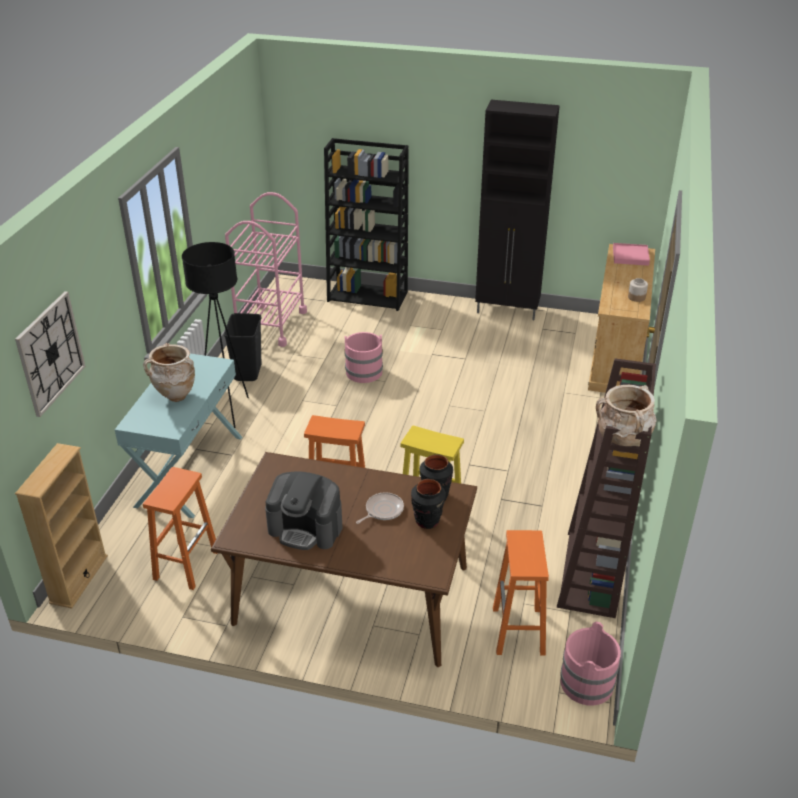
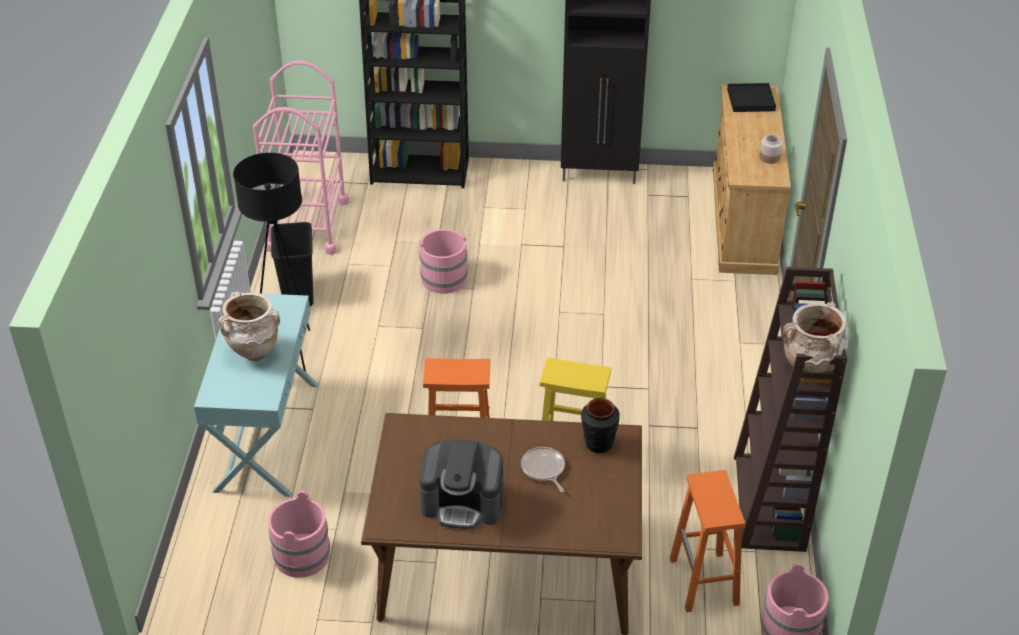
camera: 10 degrees left, 5 degrees up
wall clock [15,291,86,417] -> none
beige bookcase [15,443,108,609] -> none
orange stool [143,467,218,590] -> pink bucket [268,490,330,578]
frying pan [356,492,404,524] -> frying pan turned 60 degrees counterclockwise [521,447,565,492]
black vase [411,479,446,529] -> none
pink tray [613,243,650,266] -> black tray [727,83,776,112]

